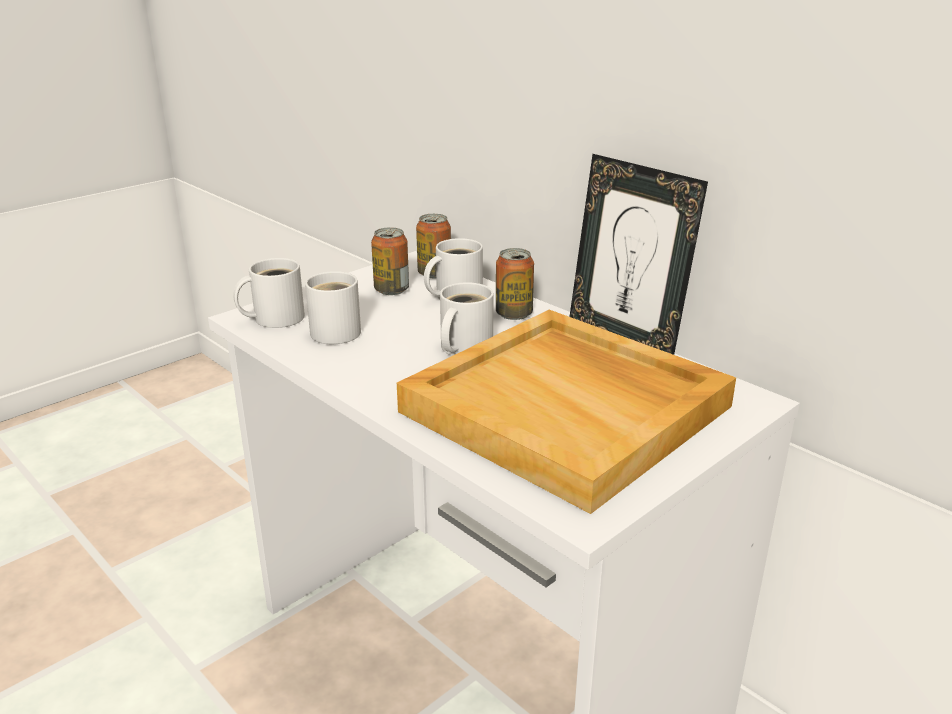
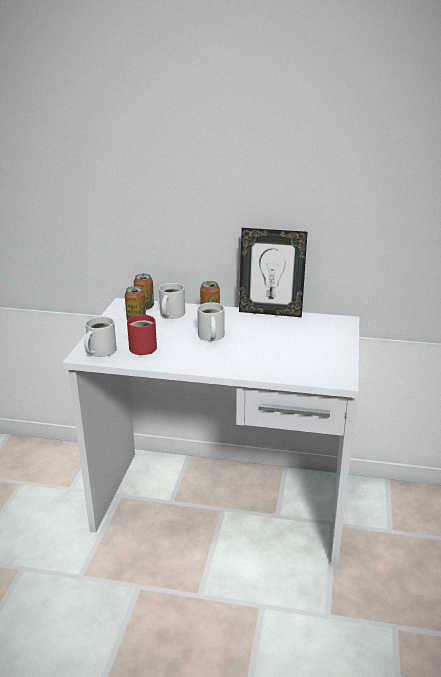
camera: 35 degrees left, 0 degrees up
white mug [305,271,361,344] -> red mug [127,315,157,355]
beige tray [397,310,736,514] -> none

